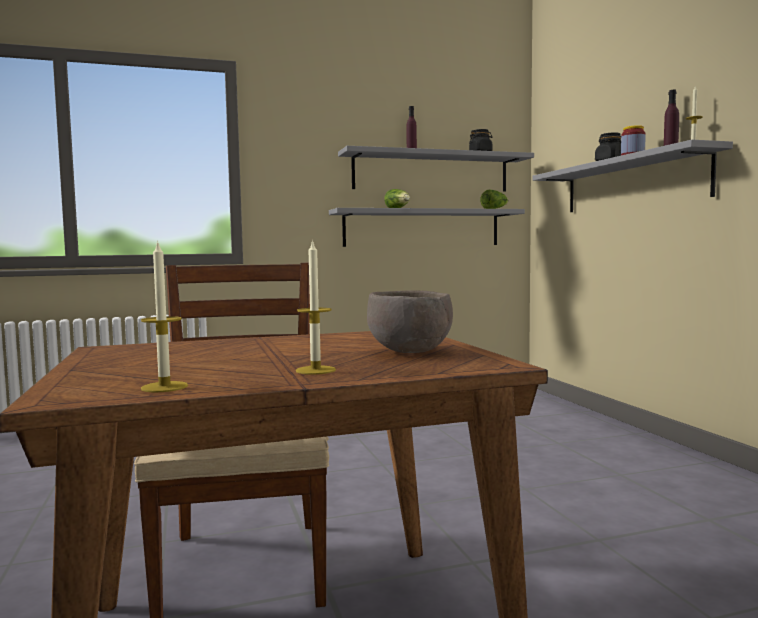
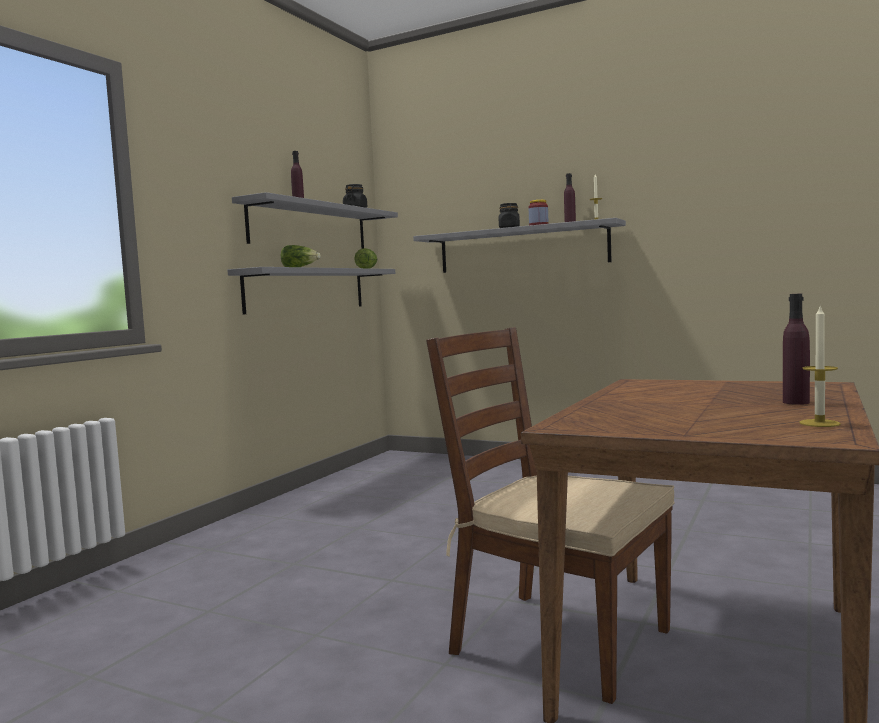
camera: 45 degrees left, 0 degrees up
candle [296,240,336,375] -> purple bottle [783,294,810,405]
brown bowl [367,290,453,353] -> none

